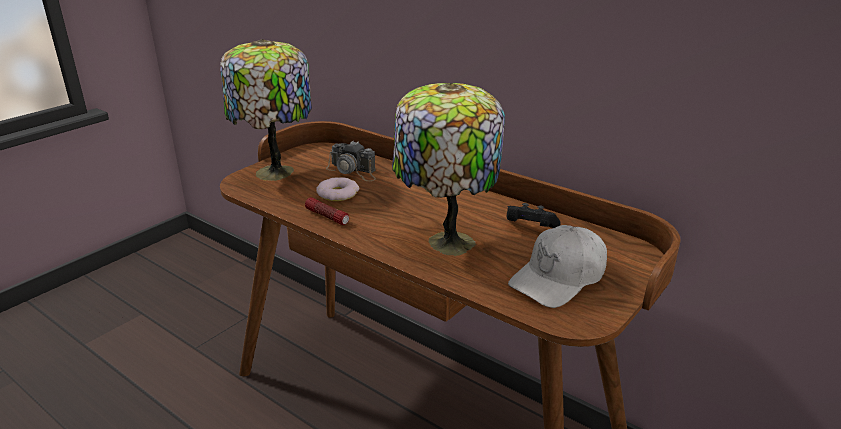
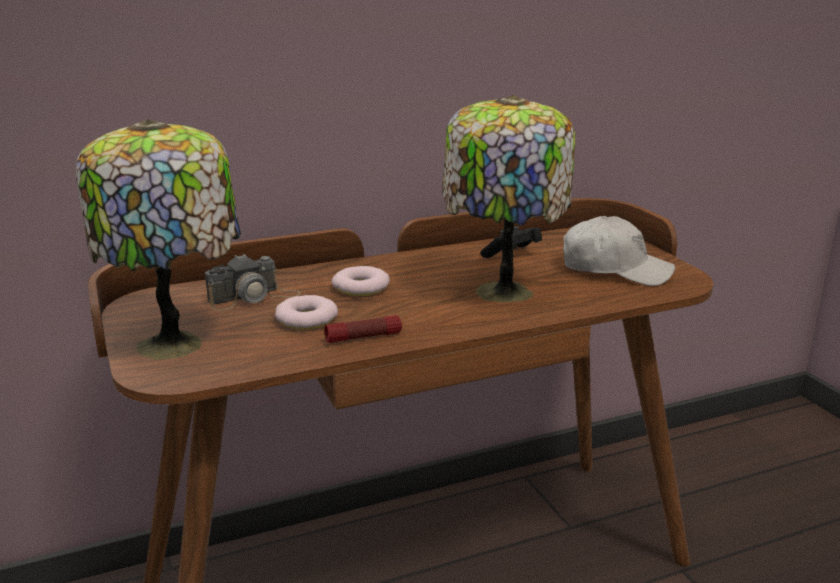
camera: 60 degrees left, 5 degrees down
white cap [508,225,607,308] -> white cap turned 60 degrees counterclockwise [563,216,675,286]
none -> donut [331,266,390,296]

